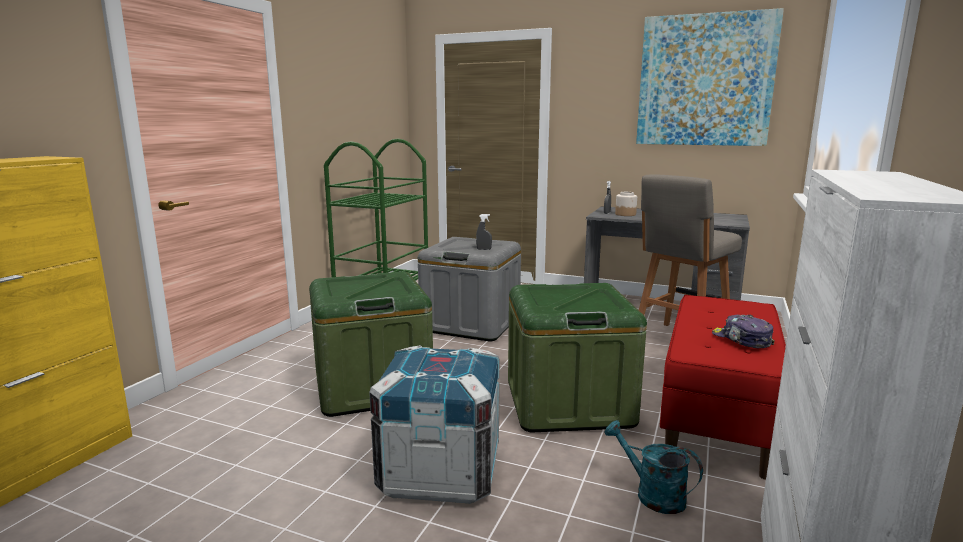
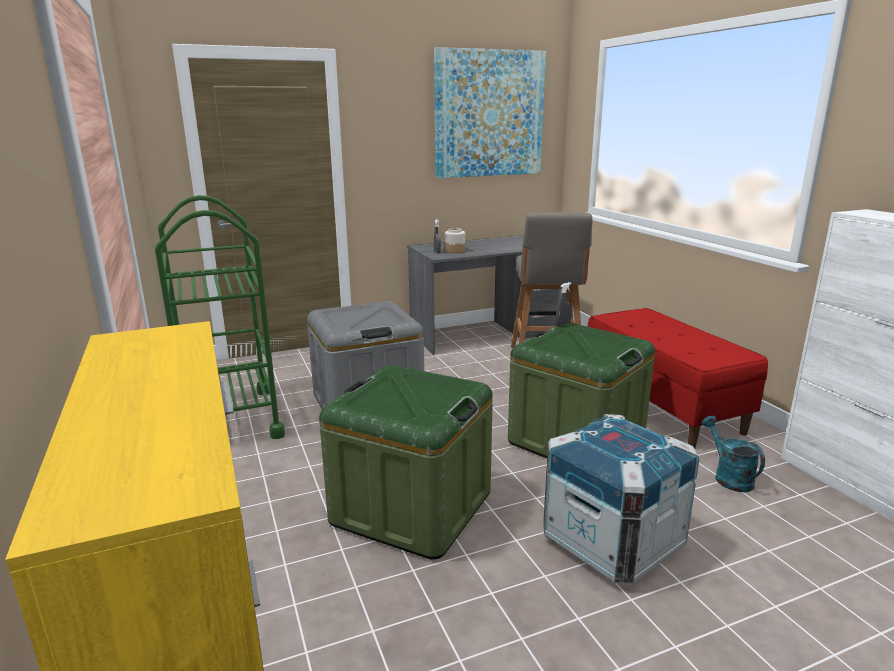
camera: 45 degrees left, 5 degrees up
grey spray bottle [476,214,492,250] -> grey spray bottle moved to [556,282,572,327]
turquoise watering can [604,420,703,514] -> turquoise watering can turned 75 degrees clockwise [702,416,765,492]
cap [712,315,775,348] -> none

